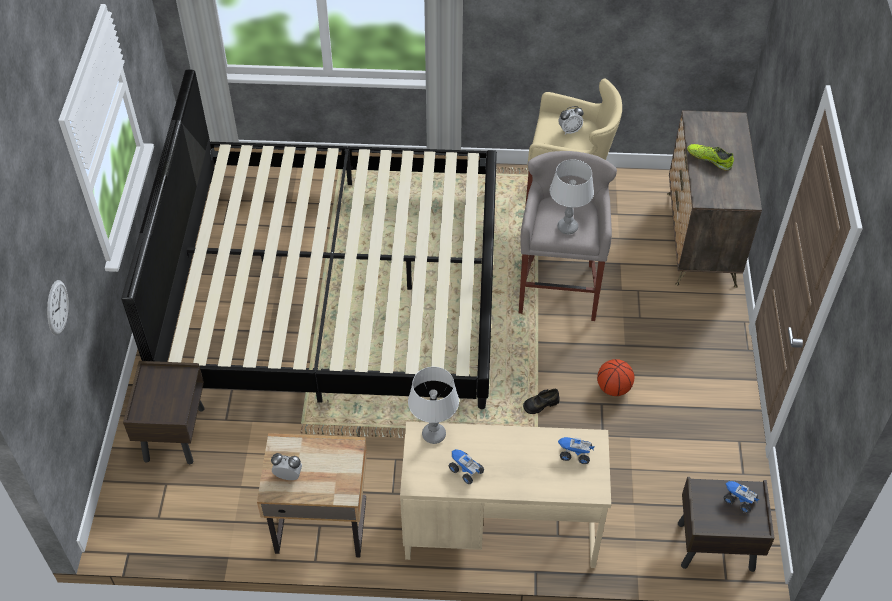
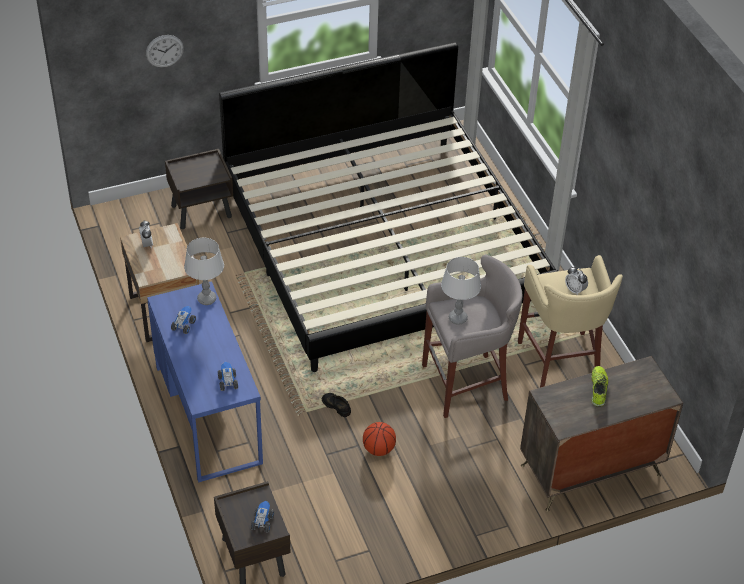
camera: 65 degrees right, 5 degrees down
beige desk [400,422,611,568] -> blue desk [147,281,263,482]

